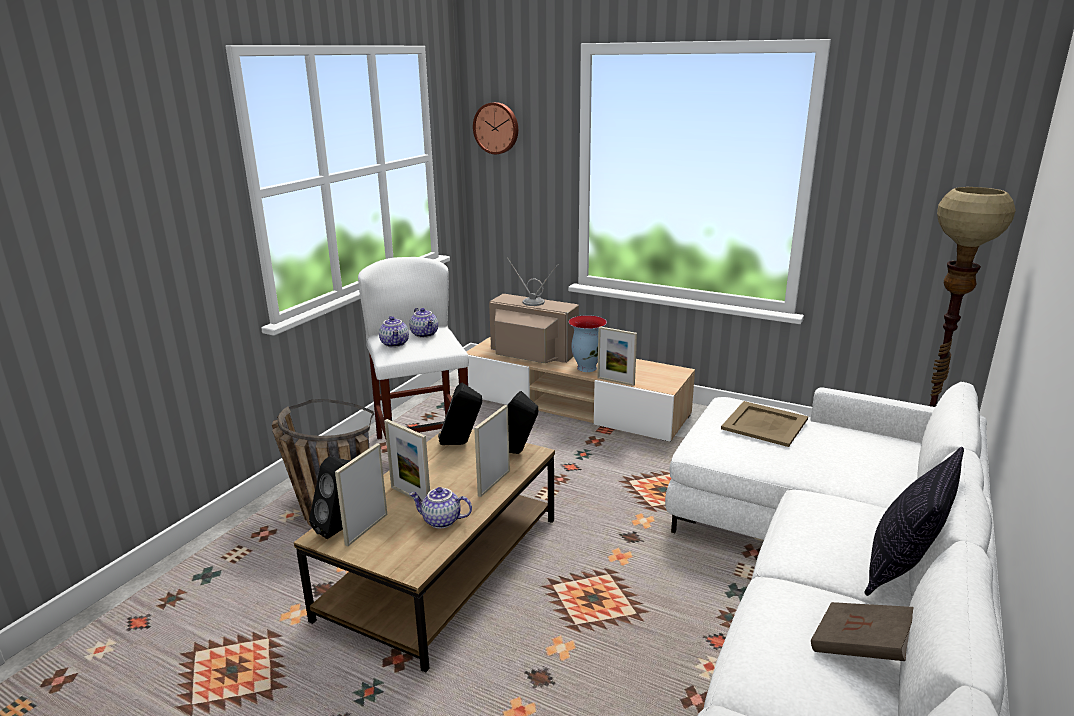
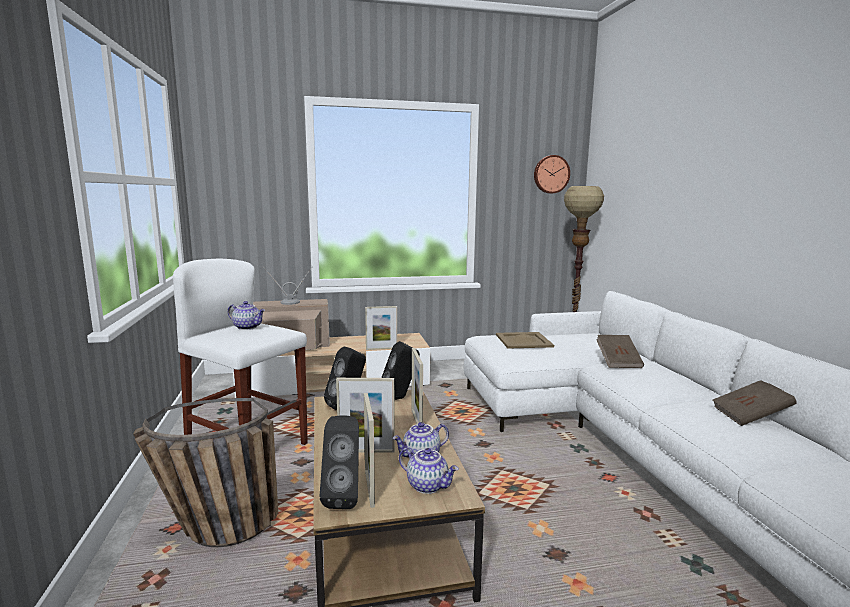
camera: 40 degrees left, 10 degrees down
teapot [379,316,409,348] -> teapot moved to [399,448,459,494]
wall clock [473,102,518,154] -> wall clock moved to [534,155,570,193]
vase [569,315,607,372] -> none
pillow [864,447,964,596] -> none
none -> brown book [596,335,644,368]

